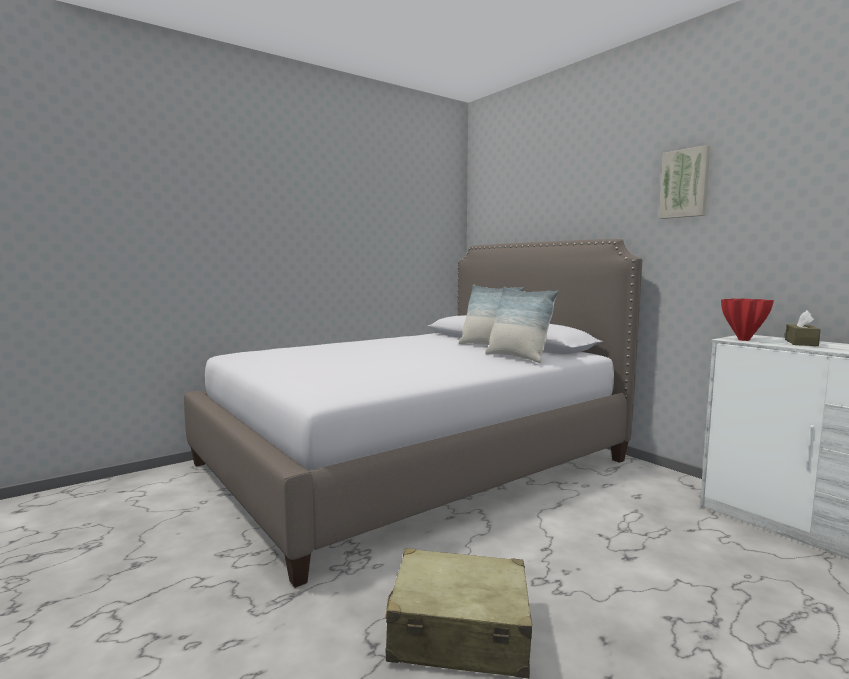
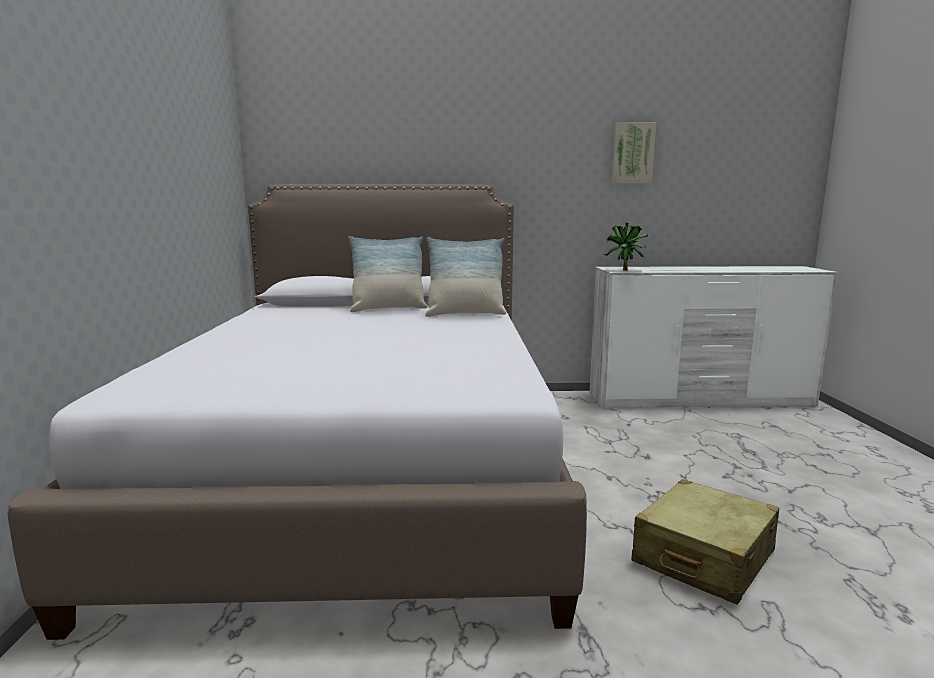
camera: 55 degrees left, 5 degrees up
picture [659,145,711,219] -> picture moved to [612,122,656,184]
red vase [721,299,774,341] -> potted plant [604,223,648,271]
brown tissue box [785,310,821,346] -> none

